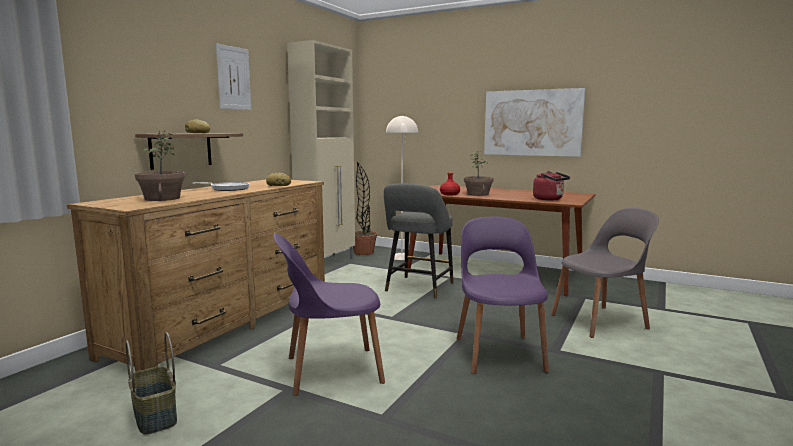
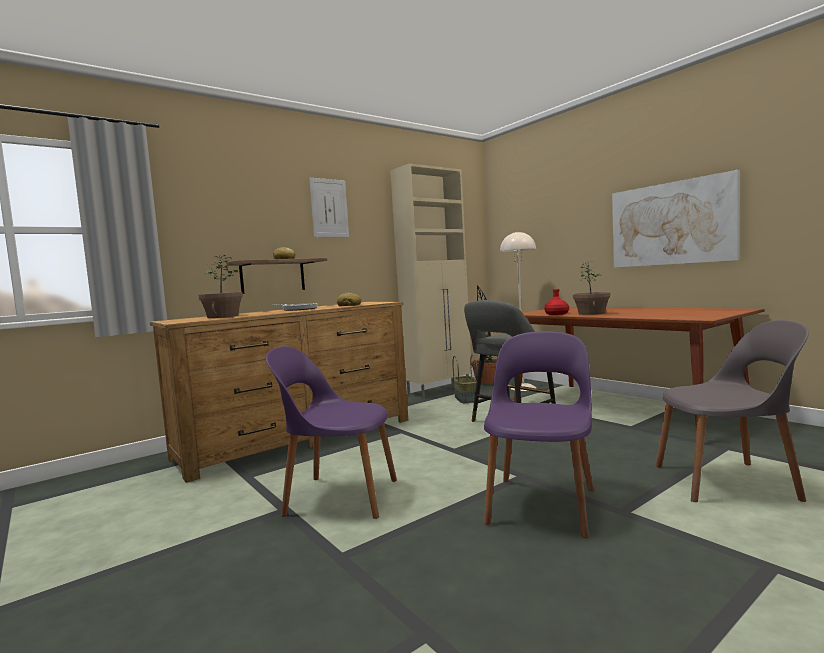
camera: 25 degrees right, 5 degrees down
basket [125,332,177,435] -> basket moved to [453,354,477,403]
red kettle [533,171,570,201] -> none

